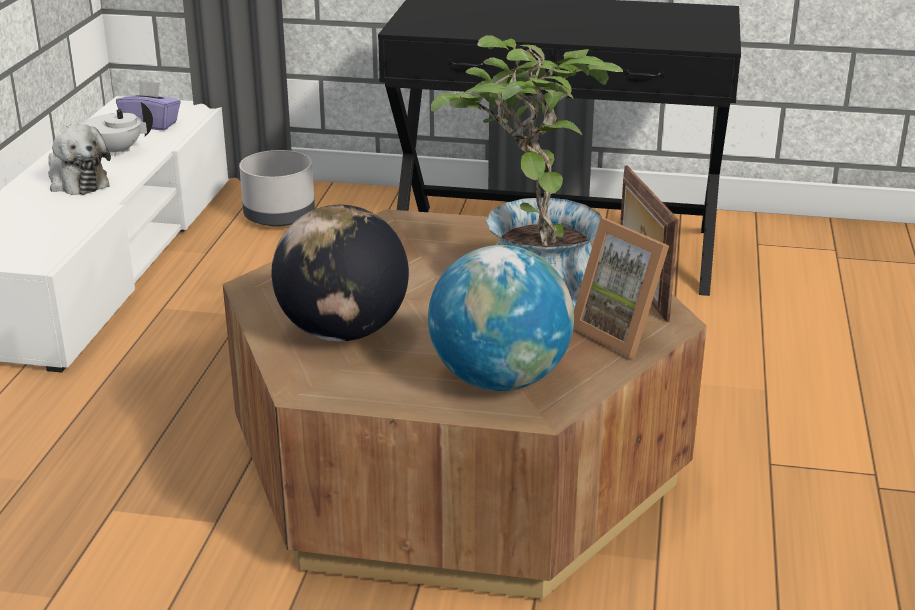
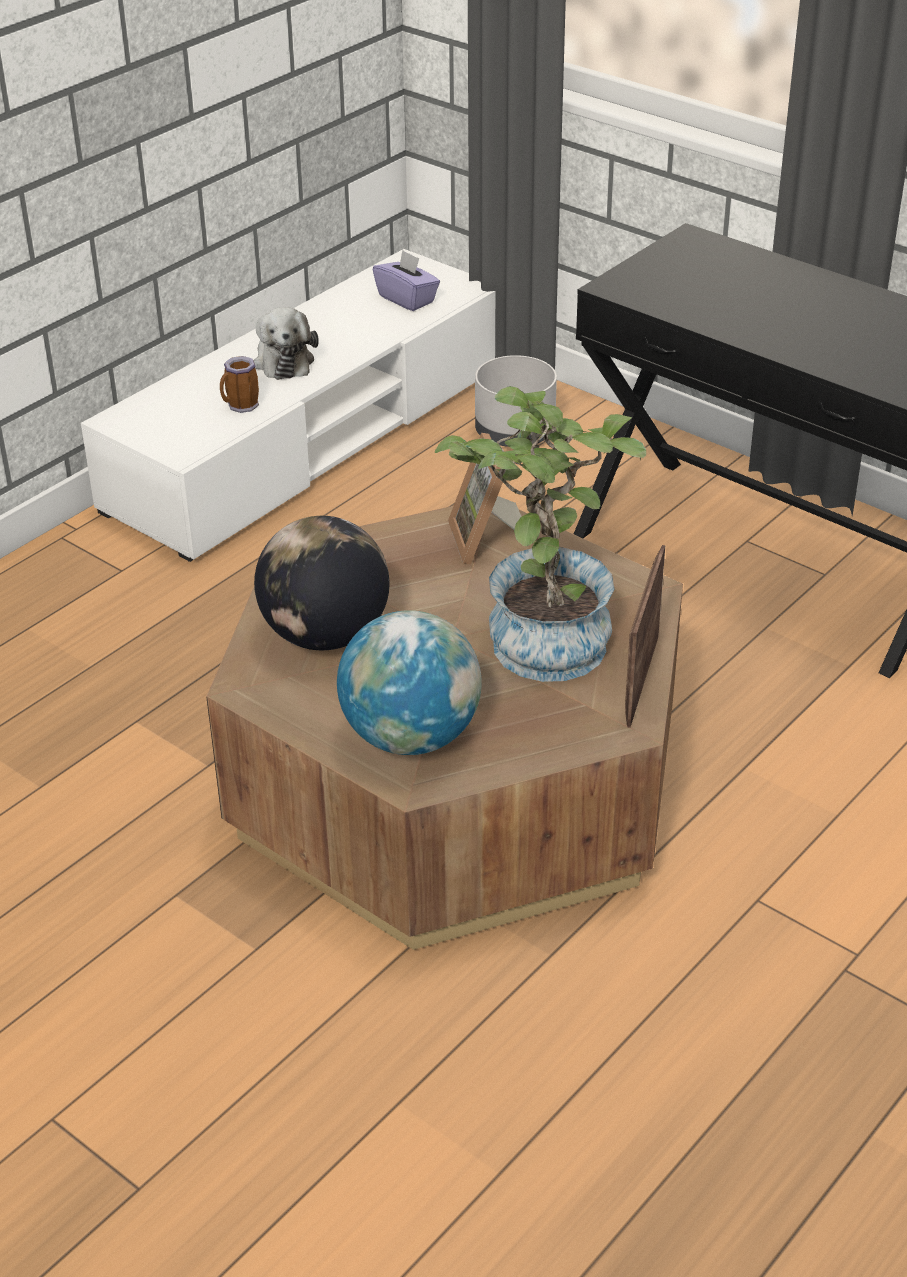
camera: 30 degrees right, 10 degrees up
white teapot [65,102,153,157] -> none
picture frame [573,218,669,358] -> picture frame moved to [448,433,522,564]
none -> mug [220,356,259,413]

